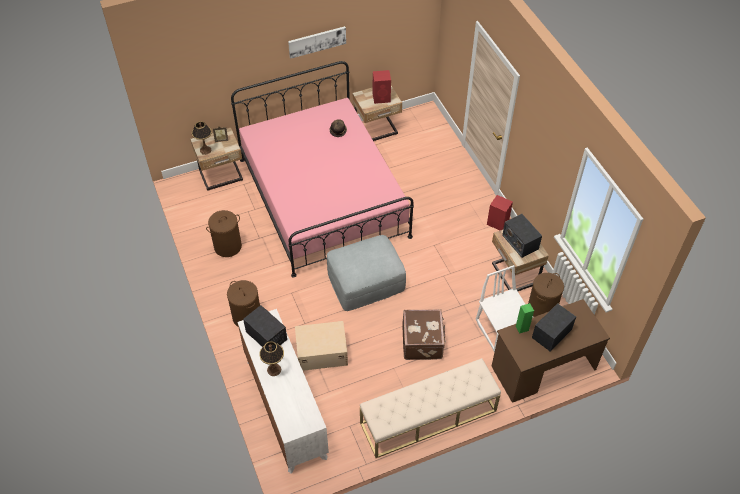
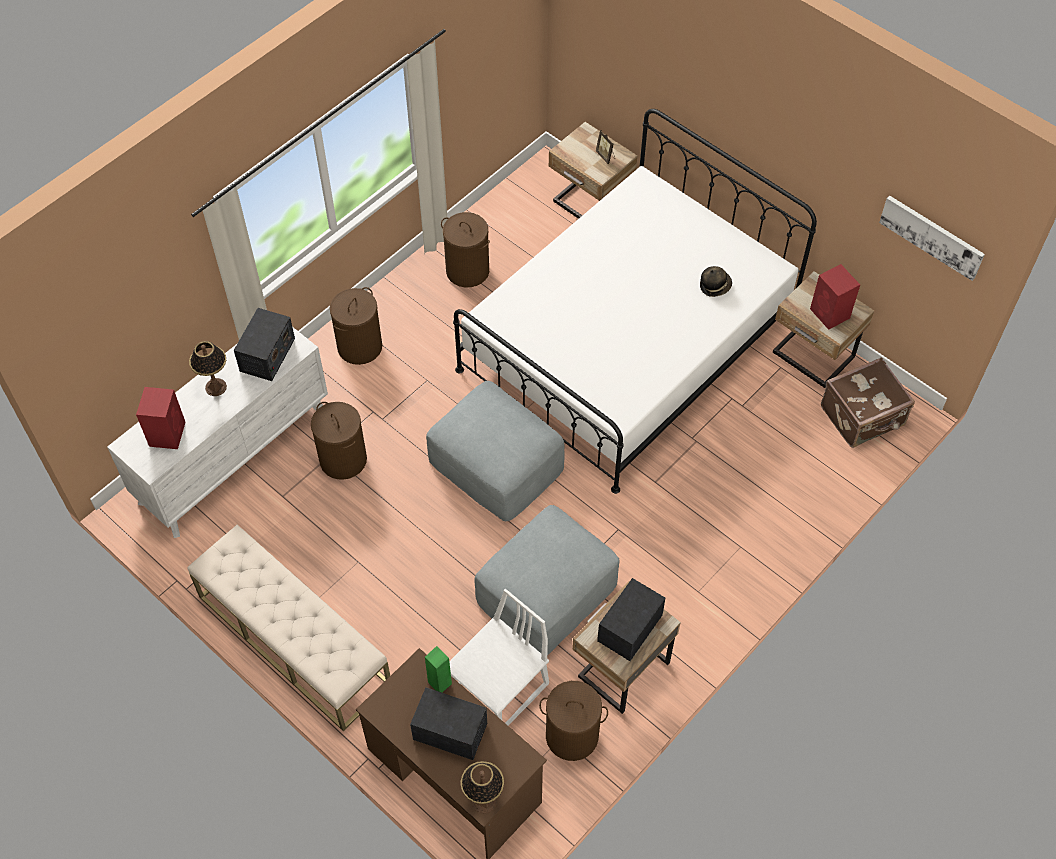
camera: 65 degrees right, 5 degrees up
table lamp [192,121,212,155] -> table lamp moved to [461,761,504,814]
pink bed [231,61,414,278] -> white bed [453,109,817,494]
picture [288,26,346,59] -> picture moved to [879,195,985,281]
beige storage box [295,321,348,371] -> brown laundry basket [311,402,367,480]
brown suitcase [402,309,446,360] -> brown suitcase moved to [821,357,915,448]
red speaker [487,195,513,230] -> red speaker moved to [136,387,185,449]
none -> grey ottoman [475,505,620,655]

